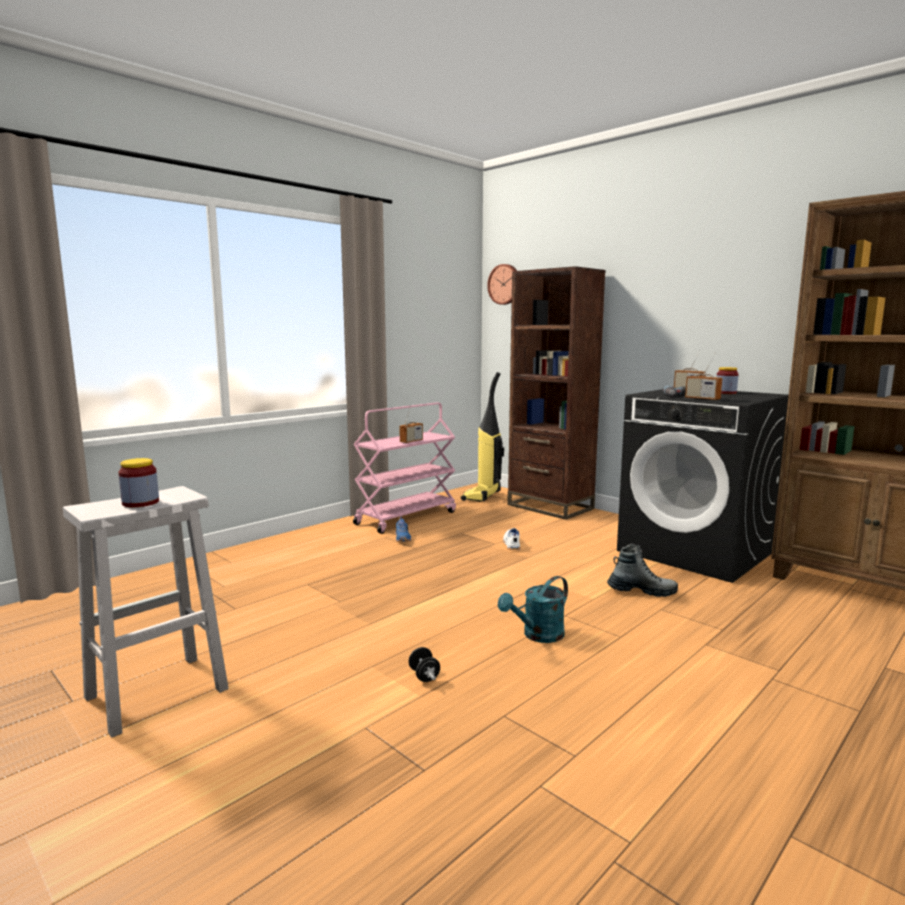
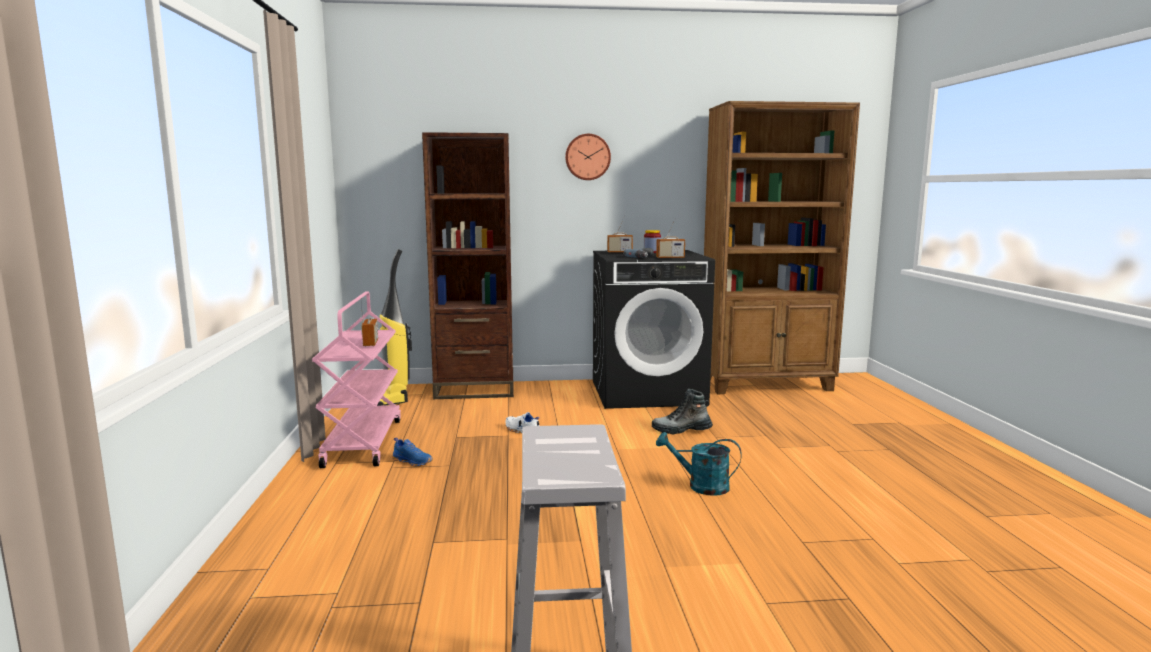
camera: 50 degrees left, 0 degrees up
jar [118,458,159,507] -> none
black dumbbell [409,647,440,682] -> none
wall clock [487,264,517,305] -> wall clock moved to [565,134,611,180]
turquoise watering can [498,576,568,643] -> turquoise watering can turned 105 degrees clockwise [656,432,742,496]
boot [607,544,678,597] -> boot turned 135 degrees counterclockwise [652,389,713,435]

